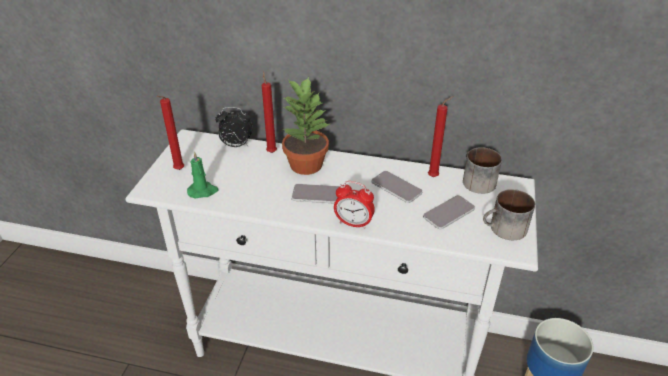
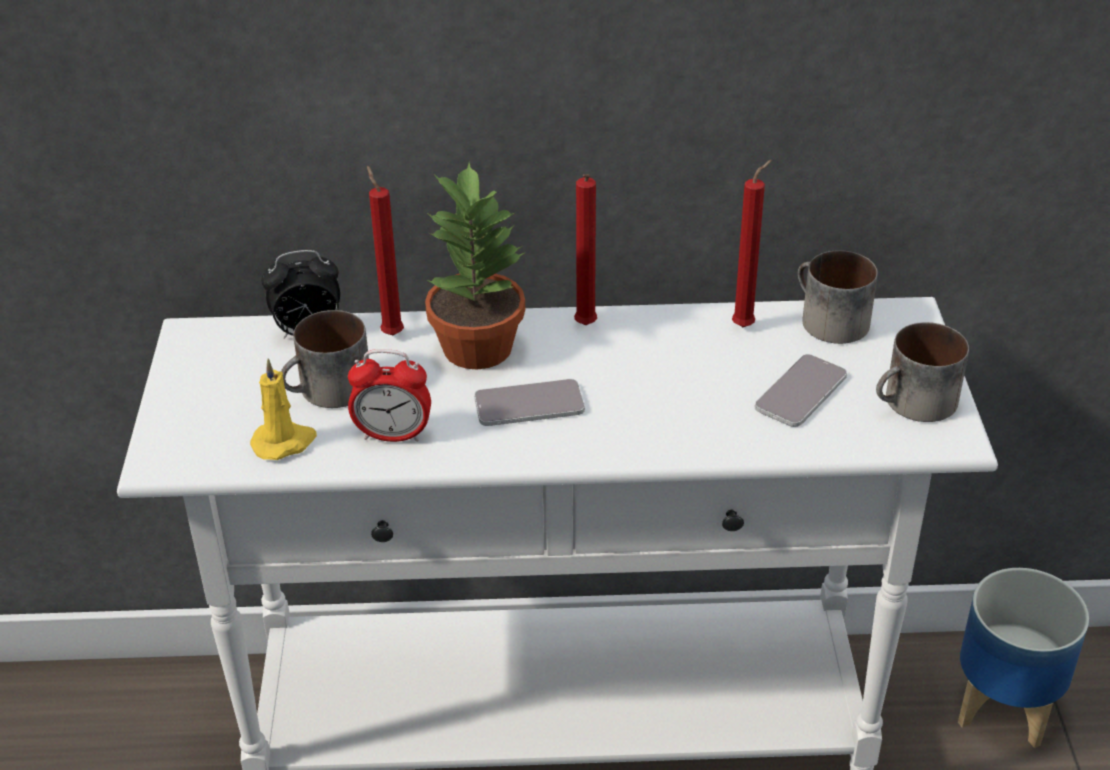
camera: 15 degrees left, 0 degrees up
red candle [157,96,184,170] -> red candle moved to [574,174,597,325]
green candle [187,151,219,199] -> yellow candle [250,358,317,460]
alarm clock [334,181,375,229] -> alarm clock moved to [348,349,431,442]
phone [372,171,423,203] -> none
none -> mug [281,310,369,408]

